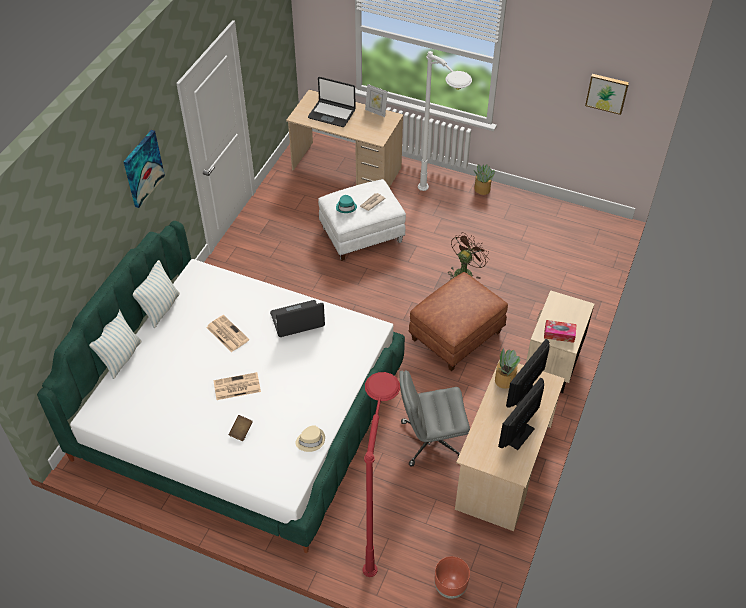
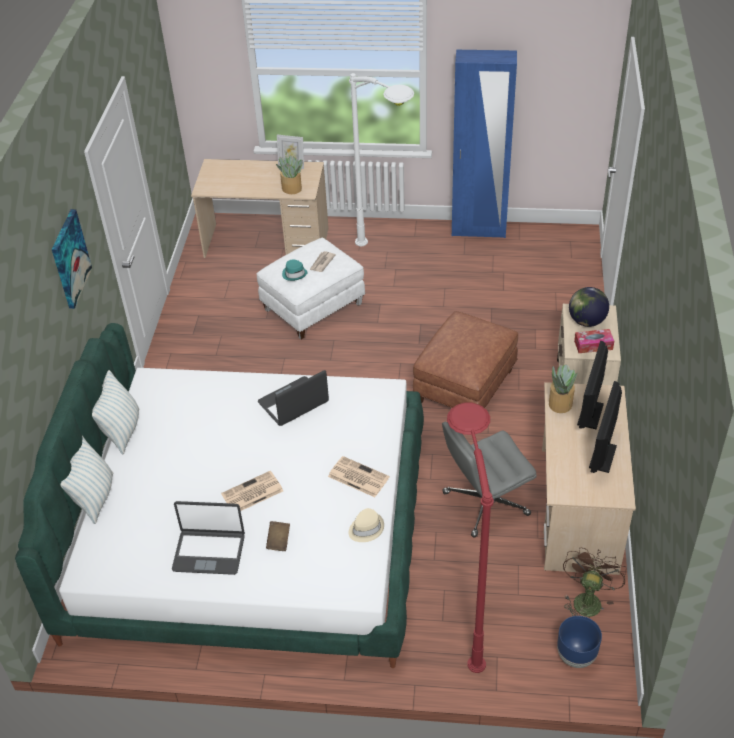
camera: 15 degrees left, 5 degrees down
newspaper [206,315,249,352] -> newspaper moved to [328,456,389,497]
laptop [308,77,356,127] -> laptop moved to [172,501,245,575]
brown planter [434,556,470,599] -> blue planter [557,616,602,668]
brown fan [449,232,489,279] -> brown fan moved to [563,548,626,617]
potted plant [474,164,495,195] -> potted plant moved to [276,155,303,194]
picture [585,74,629,115] -> none
none -> blue wardrobe [452,50,517,238]
none -> globe [569,287,609,327]

